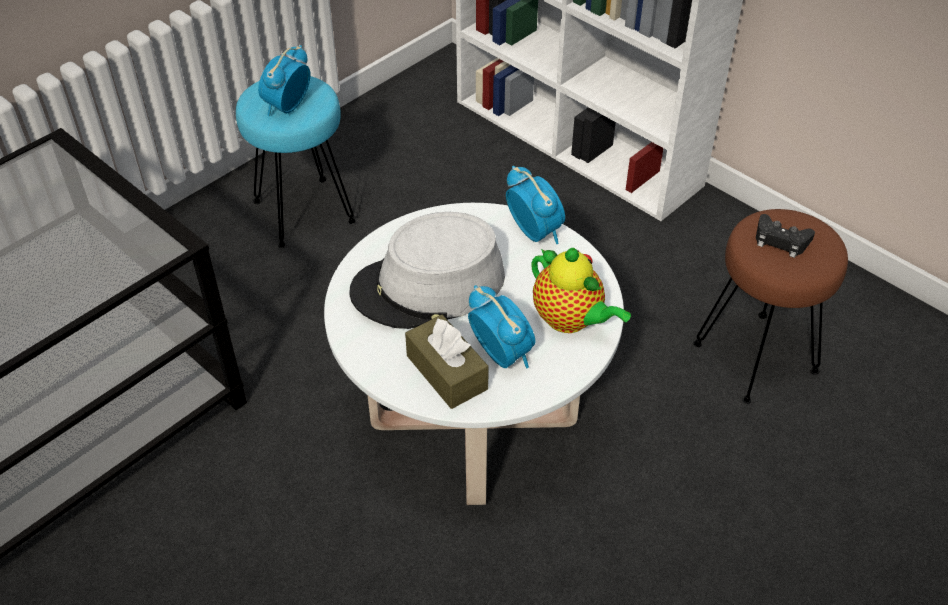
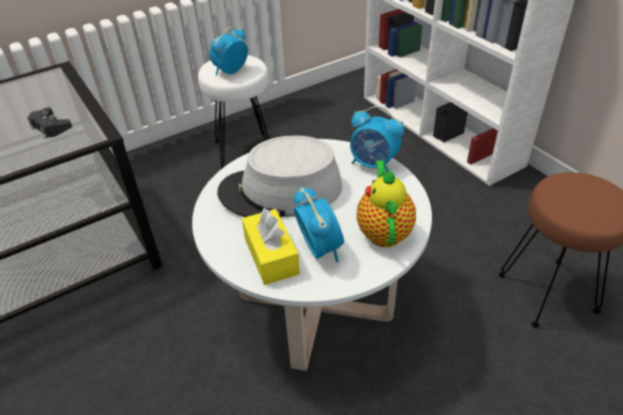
camera: 15 degrees right, 5 degrees down
turquoise stool [236,76,356,248] -> white stool [198,55,269,170]
brown tissue box [405,315,489,409] -> yellow tissue box [242,208,300,285]
alarm clock [506,166,565,244] -> alarm clock turned 135 degrees clockwise [350,106,404,172]
teapot [531,248,631,333] -> teapot turned 150 degrees counterclockwise [357,160,416,247]
black game controller [756,214,815,258] -> black game controller moved to [27,107,72,139]

